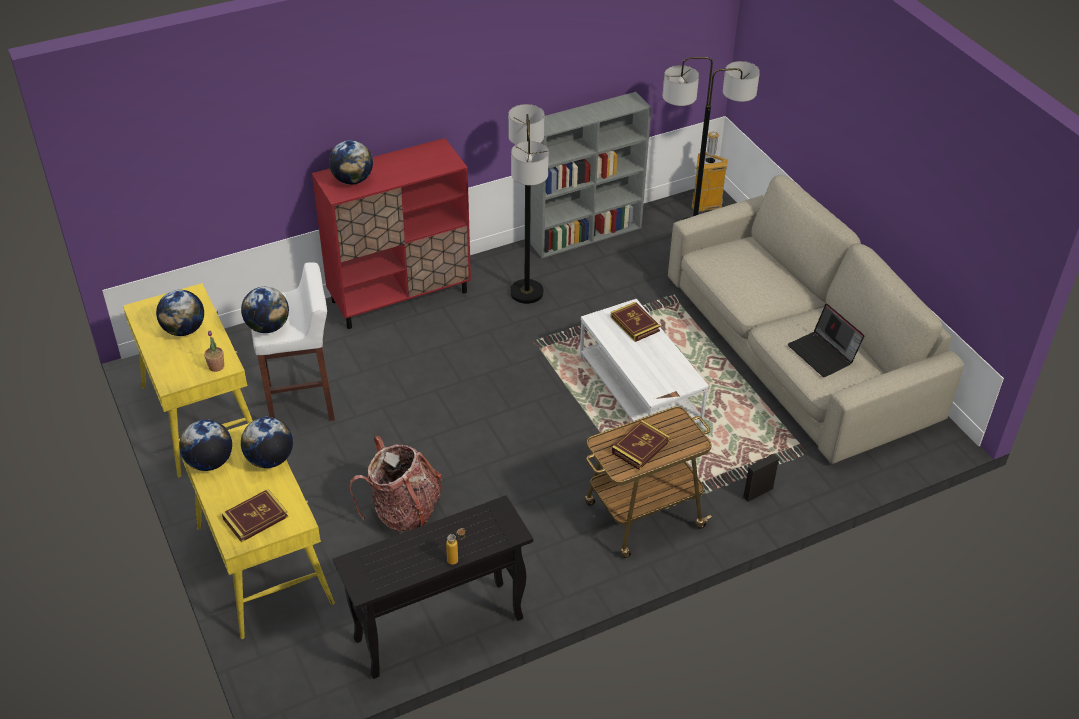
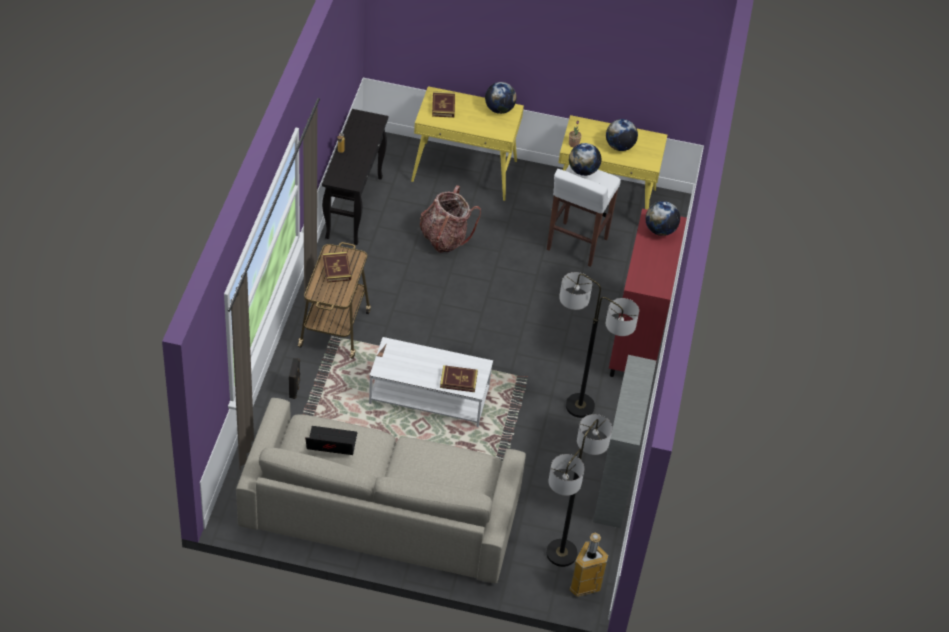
camera: 125 degrees right, 5 degrees up
globe [241,417,293,468] -> none

